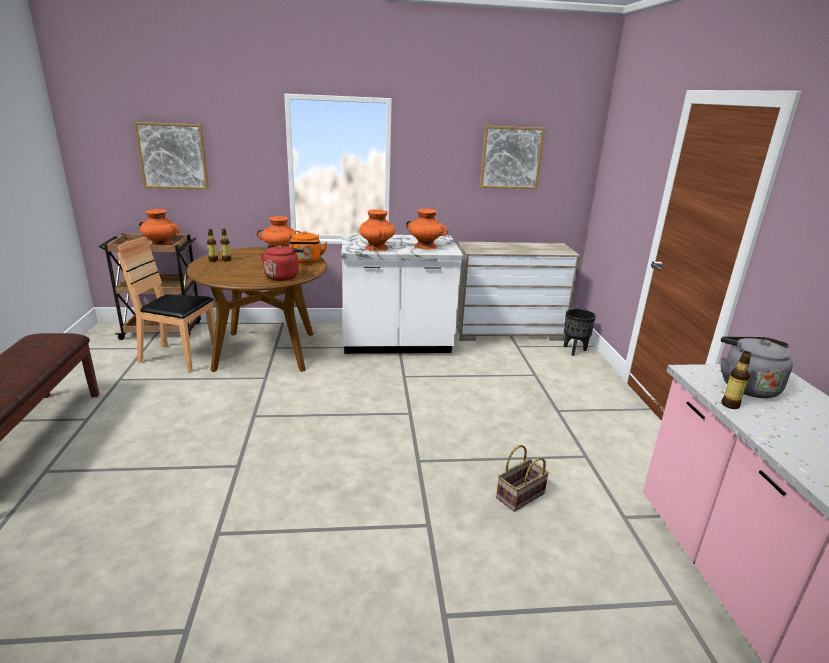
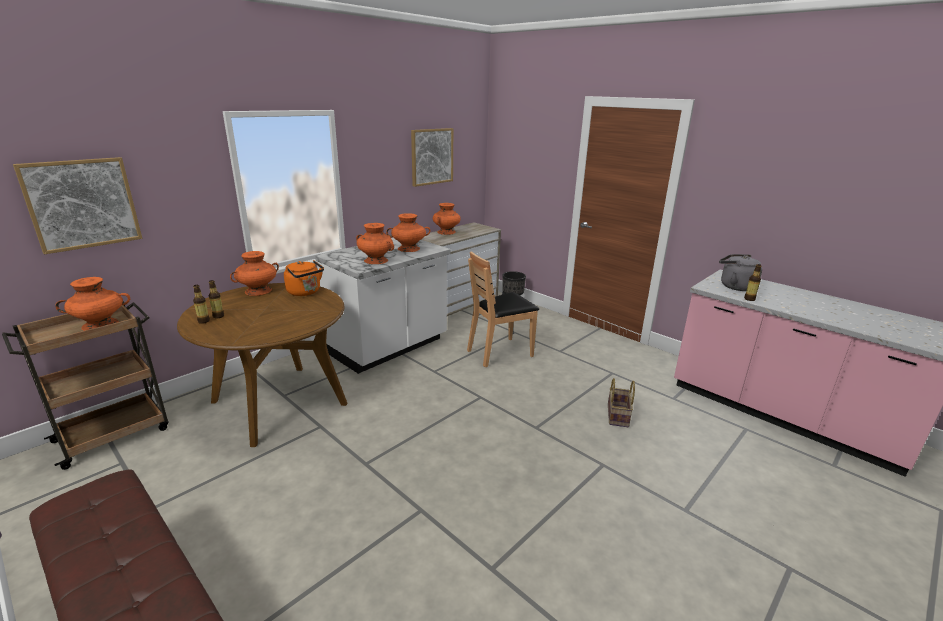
camera: 40 degrees left, 0 degrees up
brown chair [117,237,215,372] -> brown chair moved to [467,251,539,367]
red kettle [260,245,304,281] -> none
none -> orange vase [433,203,461,235]

